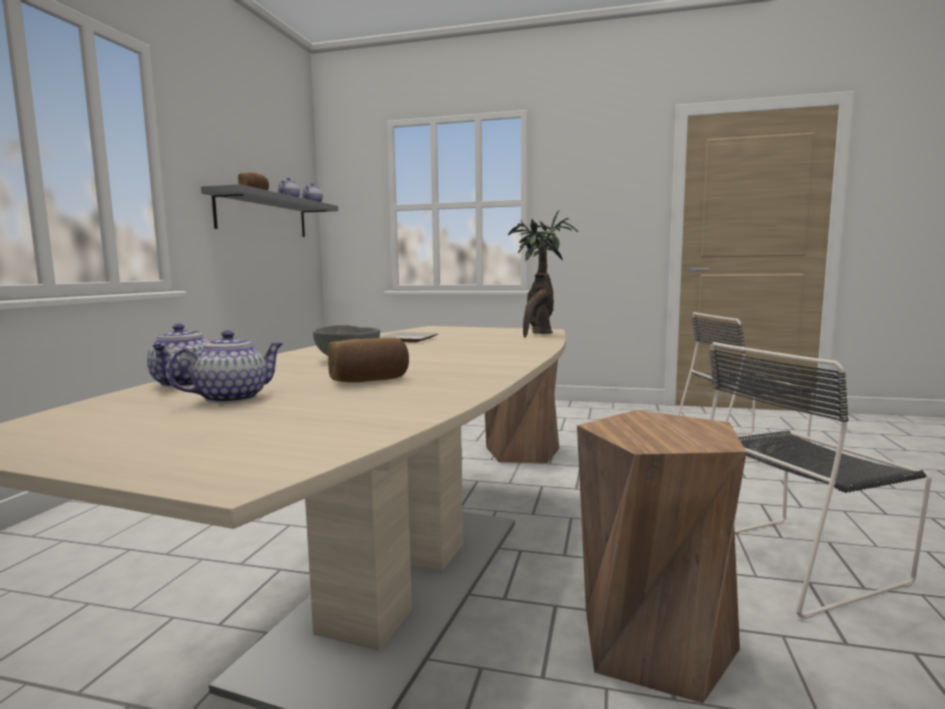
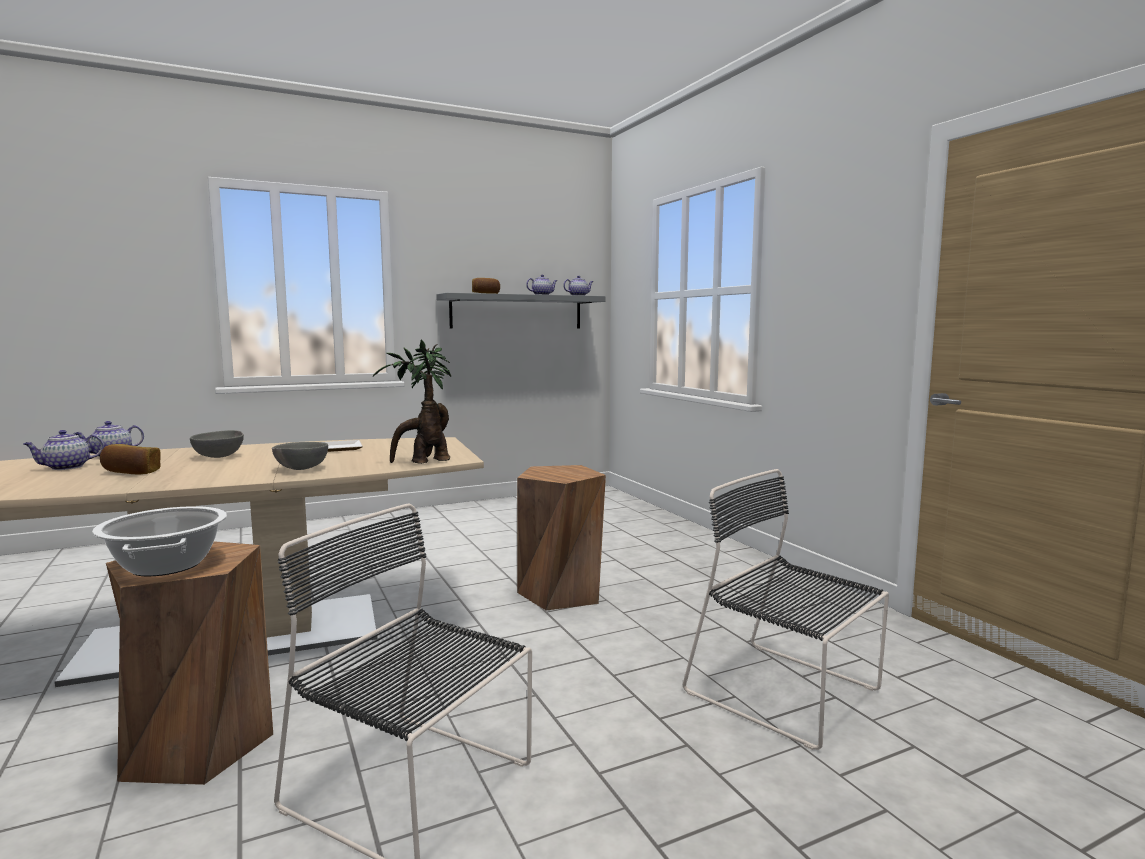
camera: 50 degrees right, 0 degrees up
teapot [166,330,283,404] -> teapot turned 135 degrees clockwise [23,430,104,470]
none -> cooking pot [92,506,227,576]
none -> grey bowl [272,442,328,470]

